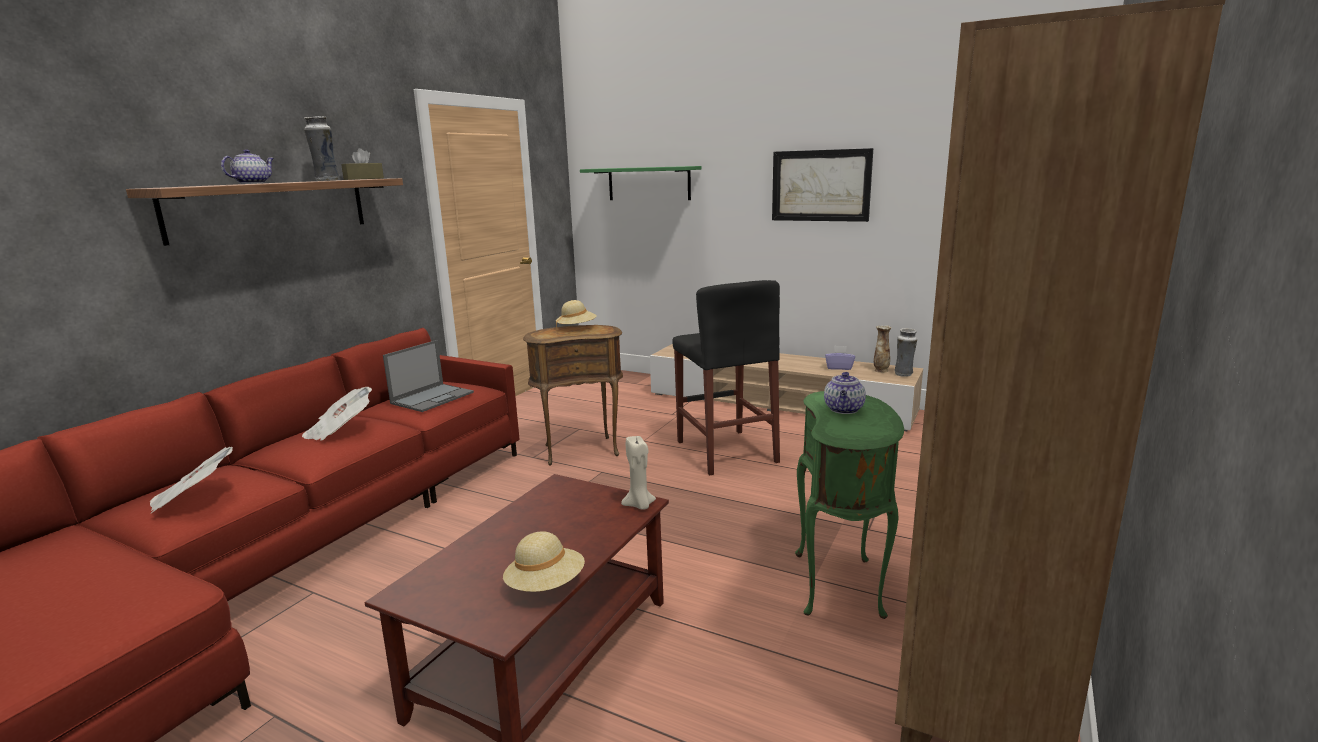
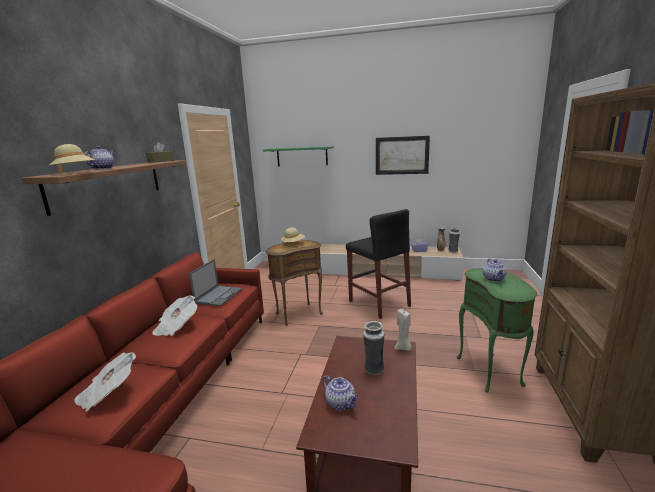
camera: 15 degrees left, 0 degrees up
vase [304,116,340,181] -> vase moved to [363,321,384,375]
beige hat [503,531,585,592] -> beige hat moved to [48,144,96,173]
none -> teapot [323,375,359,410]

